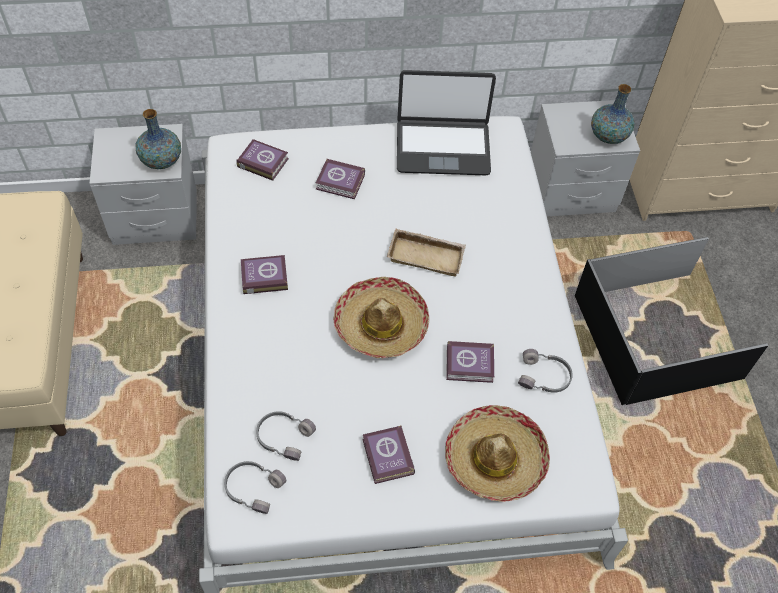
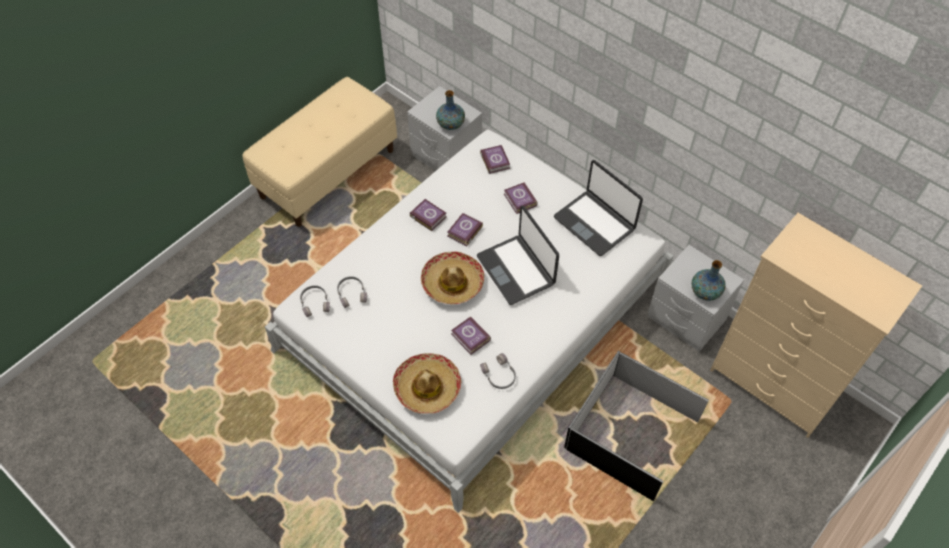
camera: 50 degrees right, 0 degrees up
book [362,425,415,484] -> book moved to [447,213,483,246]
beige tray [387,228,466,276] -> laptop [477,206,559,305]

